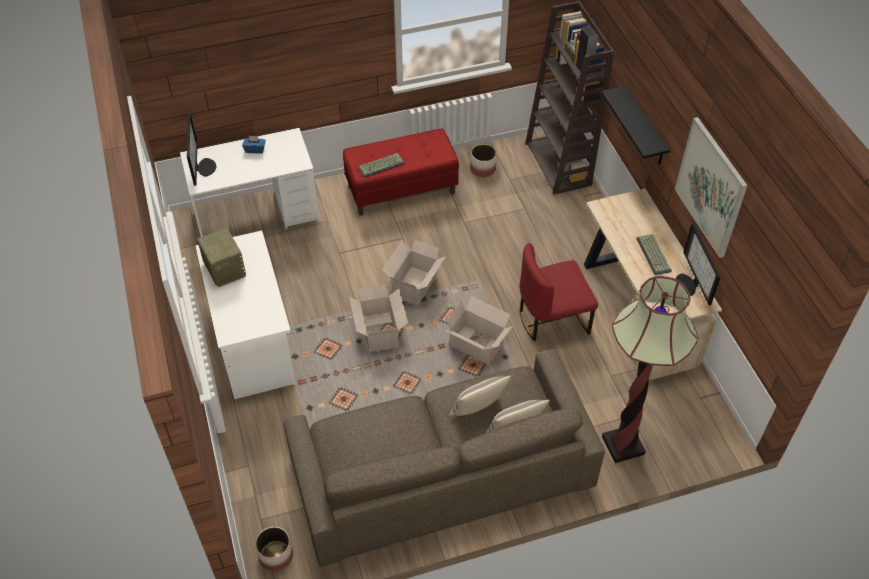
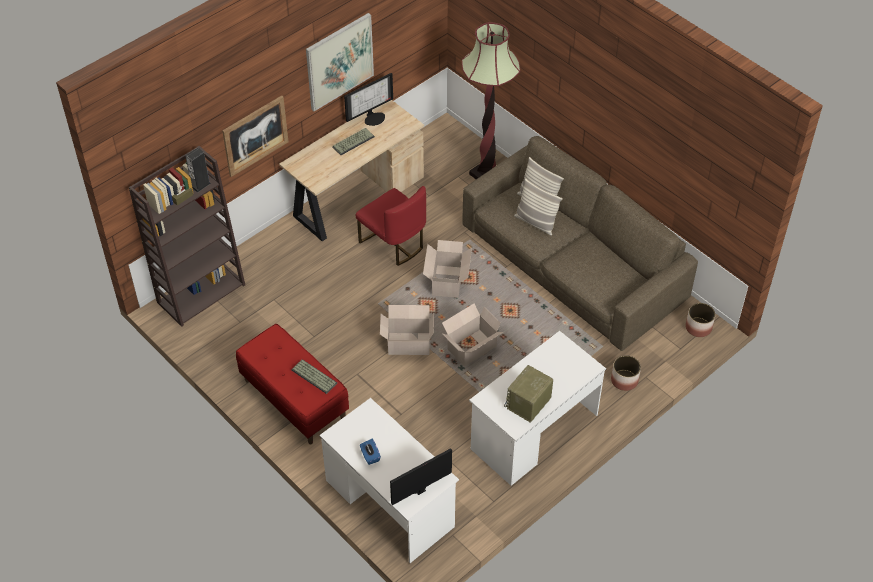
camera: 115 degrees left, 0 degrees up
planter [470,144,497,177] -> planter moved to [611,355,641,391]
black shelf [601,86,670,165] -> picture [222,96,289,177]

